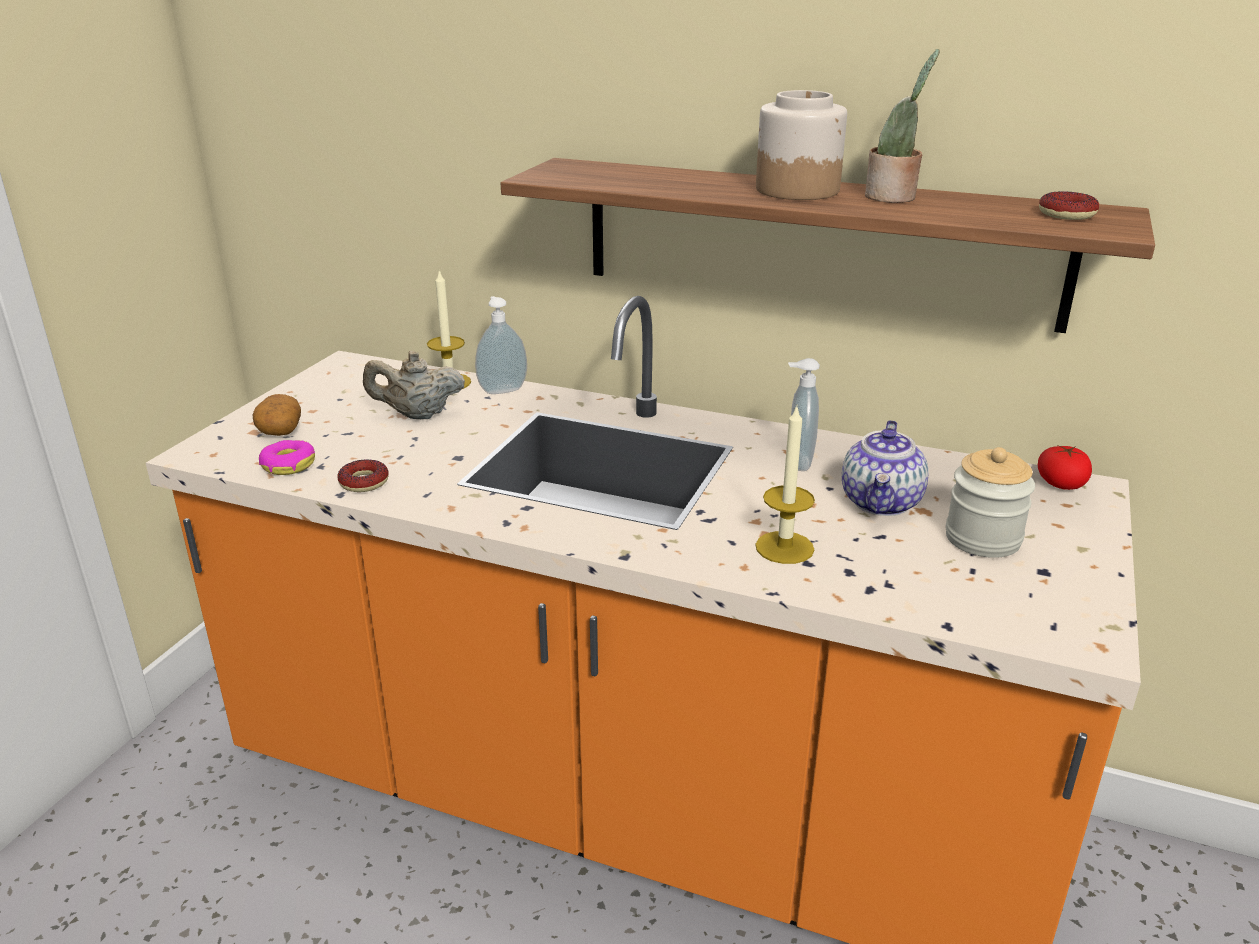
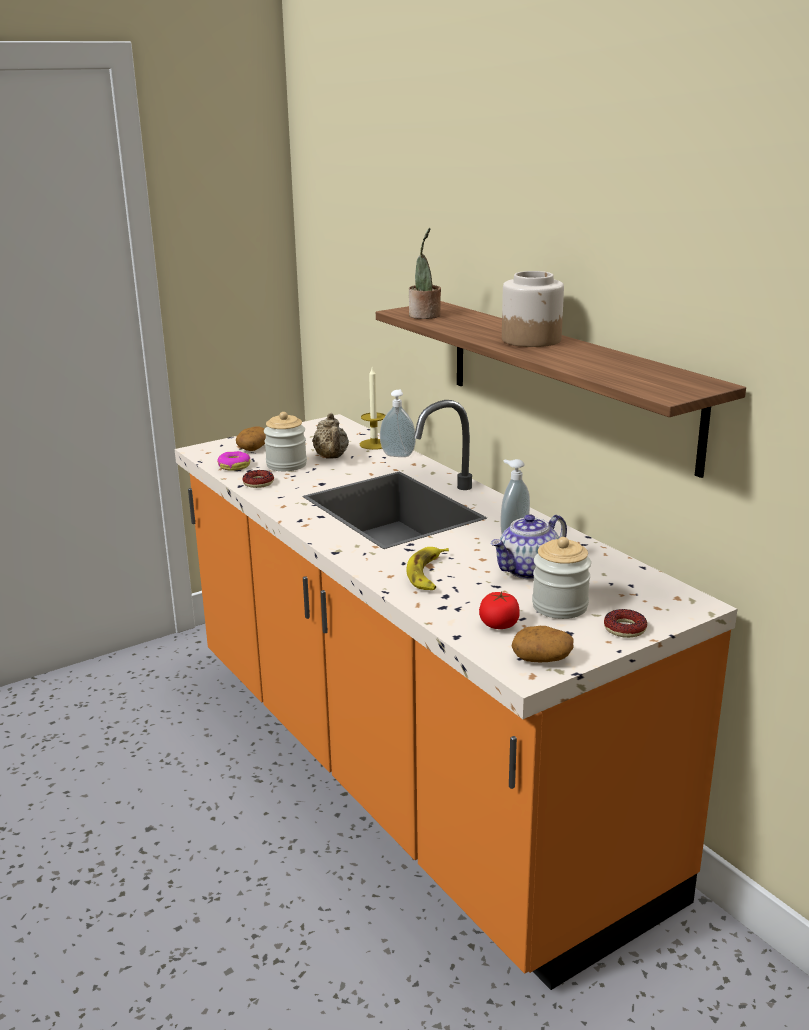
camera: 35 degrees right, 5 degrees down
beige teapot [363,351,465,419] -> beige teapot turned 135 degrees counterclockwise [312,413,349,459]
candle [755,404,815,564] -> banana [407,547,449,590]
potted plant [865,49,939,203] -> potted plant moved to [409,228,441,319]
tomato [1038,445,1092,490] -> tomato moved to [479,591,520,629]
donut [1039,191,1099,220] -> donut moved to [604,609,647,638]
none -> jar [264,412,307,471]
none -> potato [512,626,574,662]

